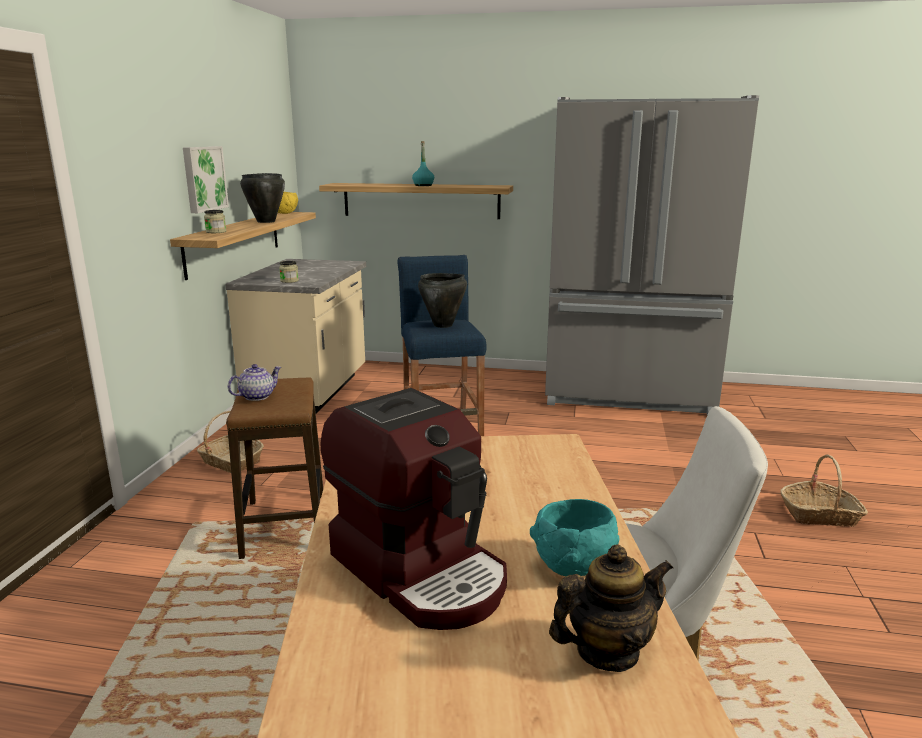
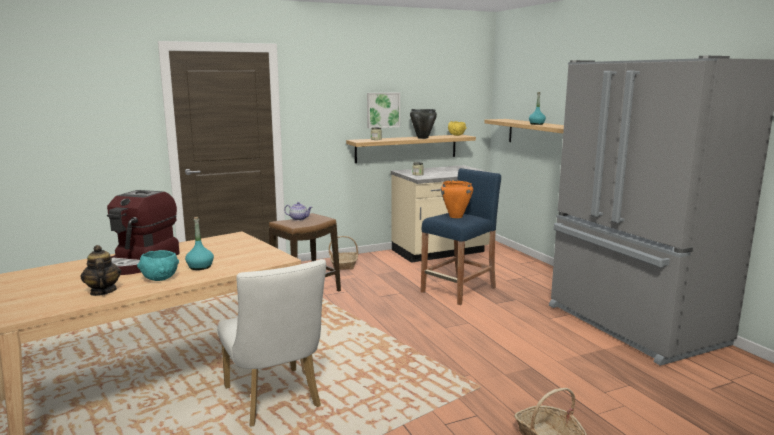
camera: 55 degrees right, 5 degrees down
black cooking pot [418,273,467,328] -> orange cooking pot [441,180,473,218]
teapot [549,544,673,672] -> teapot turned 150 degrees counterclockwise [80,245,121,296]
none -> turquoise bottle [185,217,214,270]

